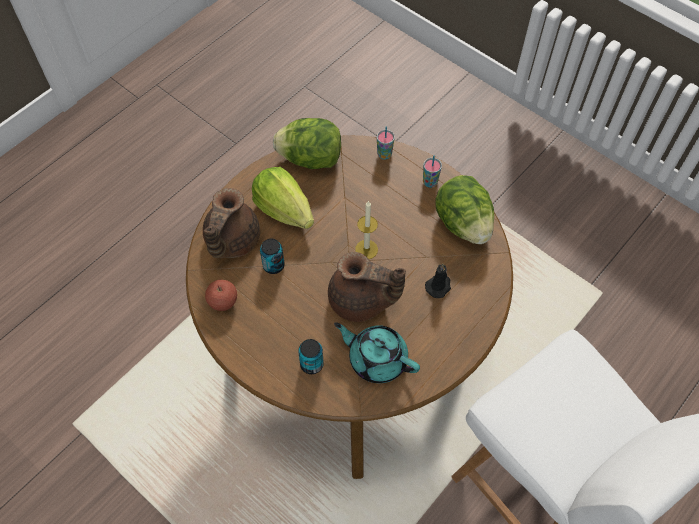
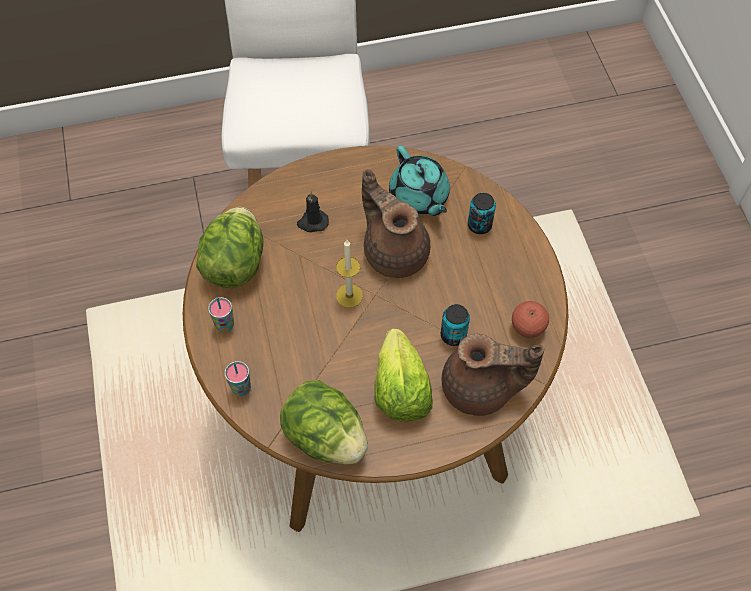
camera: 145 degrees left, 0 degrees up
brown teapot [203,188,260,258] -> brown teapot turned 45 degrees clockwise [442,334,544,416]

